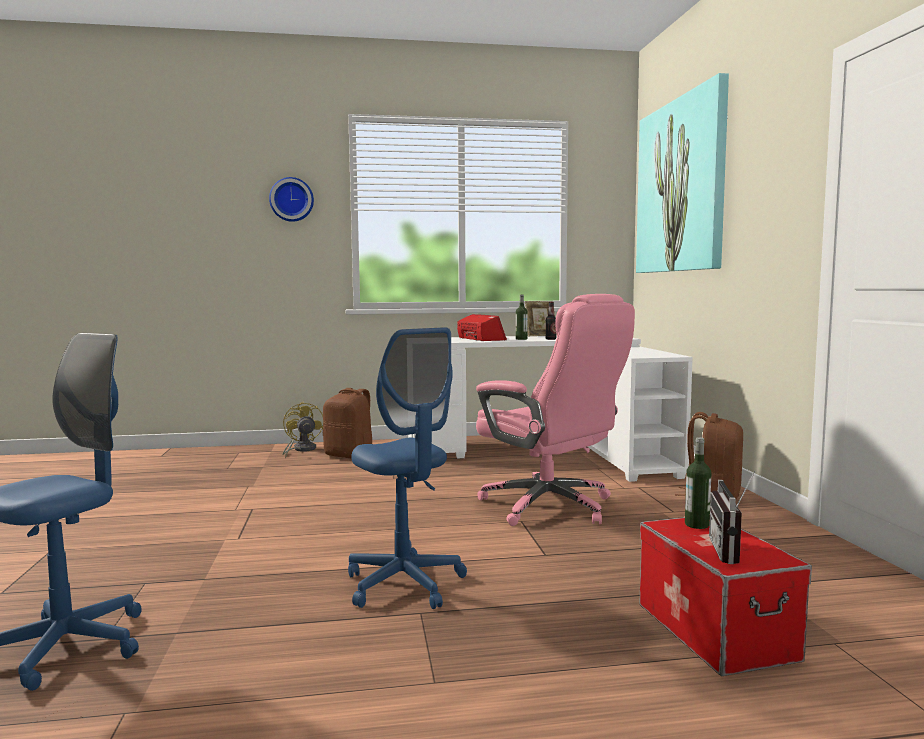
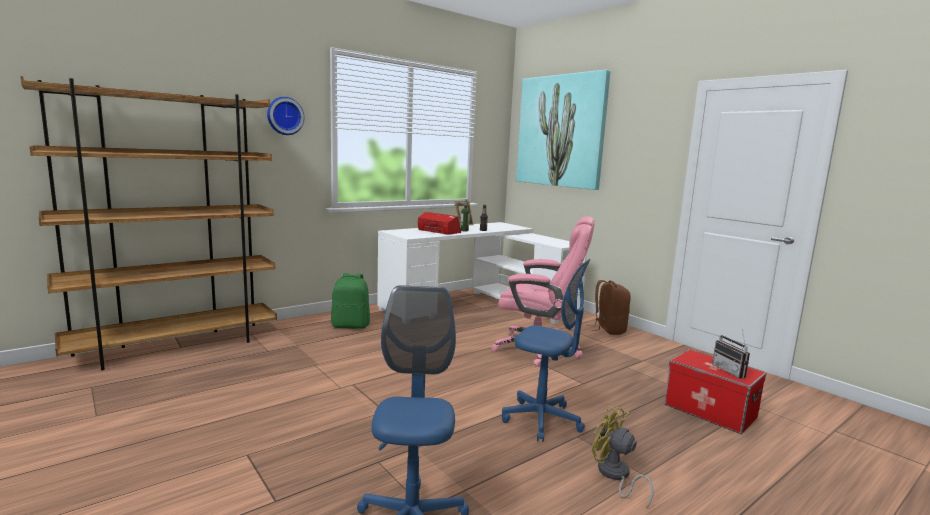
camera: 30 degrees left, 5 degrees up
yellow fan [282,401,323,459] -> yellow fan moved to [592,406,653,508]
brown backpack [323,388,372,458] -> green backpack [331,273,370,329]
bottle [685,437,711,529] -> none
none -> brown bookcase [20,76,277,370]

